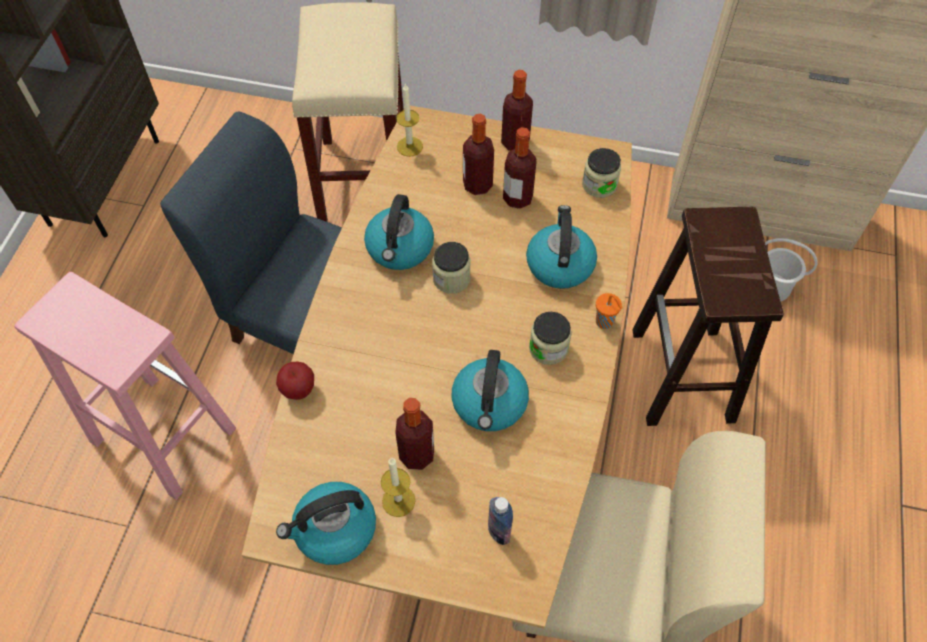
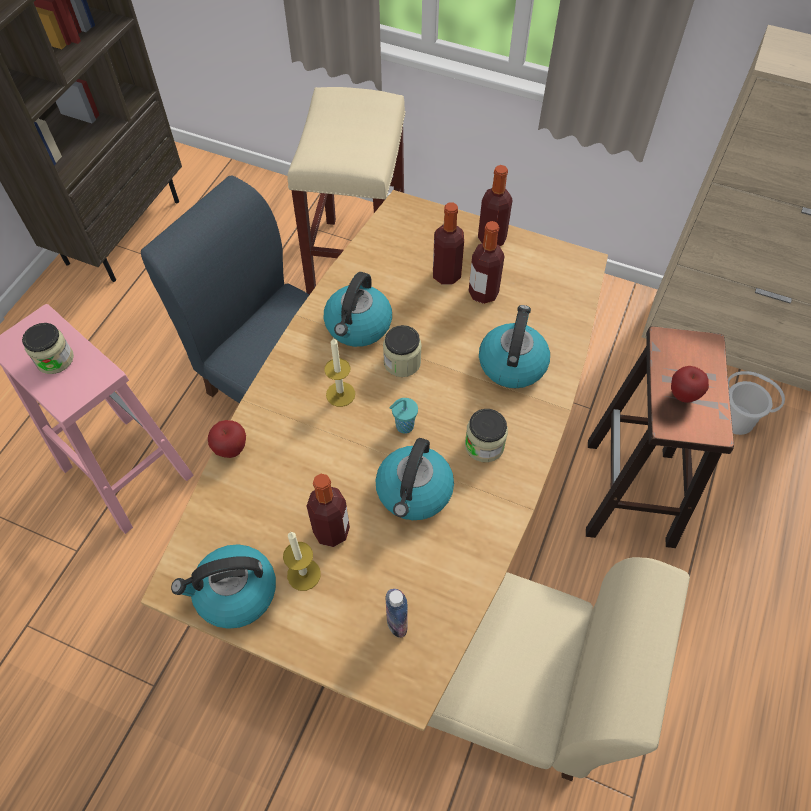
camera: 10 degrees right, 0 degrees up
candle [396,83,423,157] -> candle moved to [324,337,355,407]
jar [582,148,621,198] -> jar moved to [22,323,74,374]
orange cup [596,293,623,329] -> none
none -> turquoise cup [389,398,418,434]
none -> apple [671,366,709,403]

